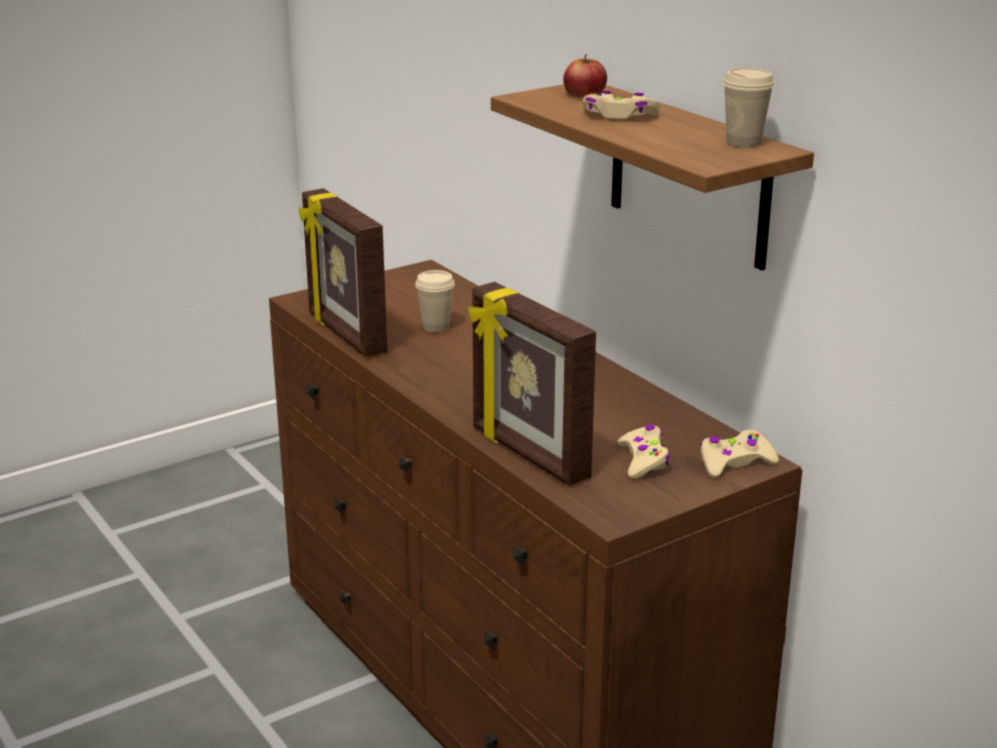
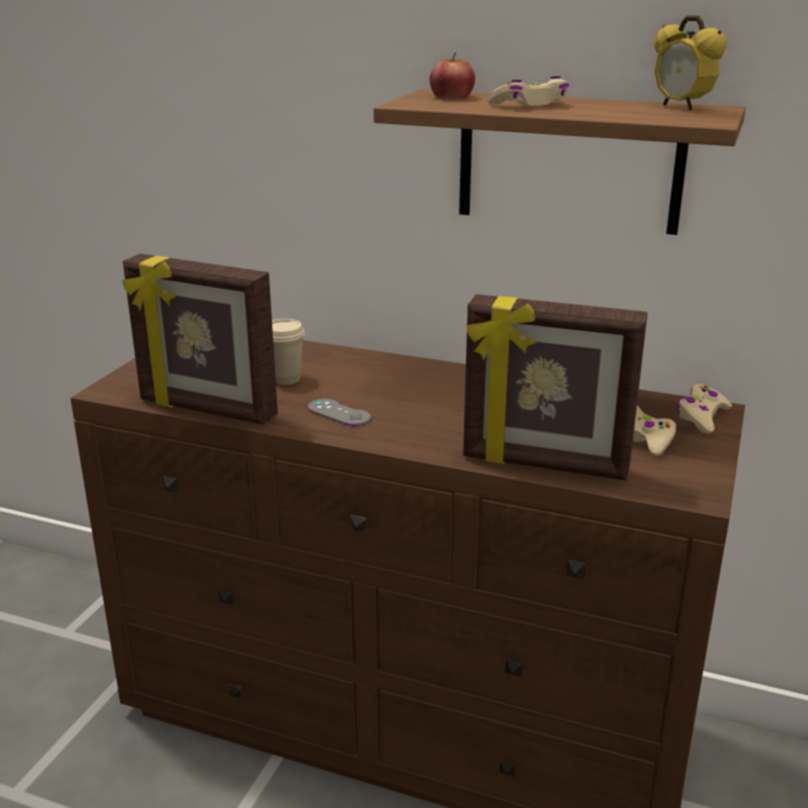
camera: 35 degrees left, 0 degrees up
beige cup [723,68,774,147] -> alarm clock [654,16,727,110]
none -> grey game controller [308,399,371,426]

